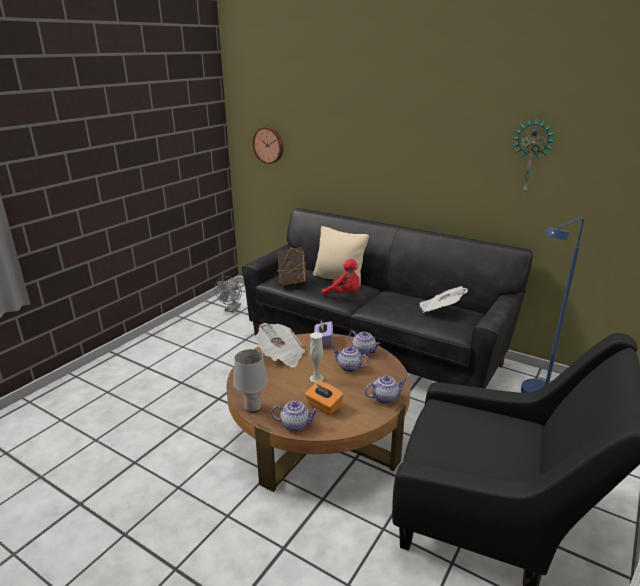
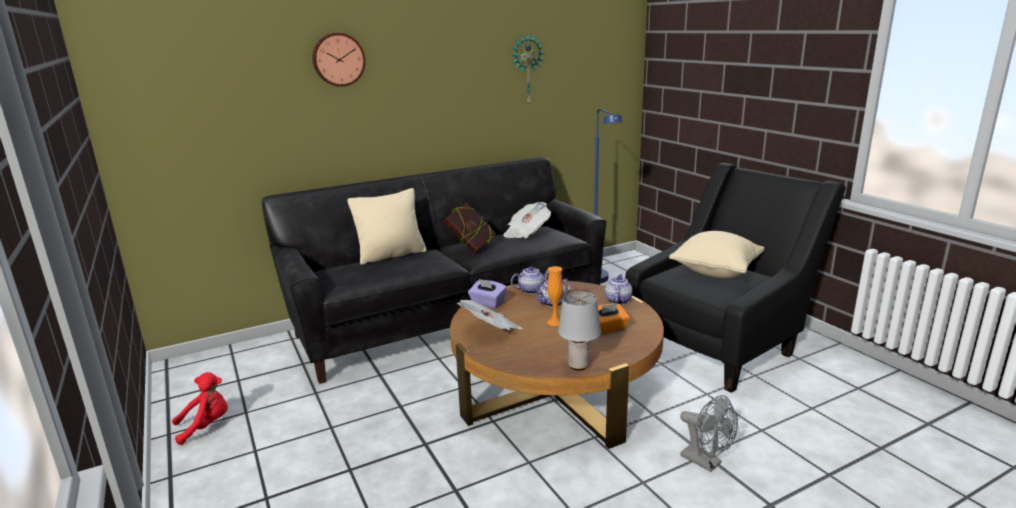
camera: 60 degrees left, 5 degrees down
grey fan [215,276,242,312] -> grey fan moved to [680,395,738,472]
wall clock [252,127,283,164] -> wall clock moved to [312,33,366,87]
teapot [271,401,319,431] -> none
book [277,247,307,286] -> book moved to [444,203,496,254]
white vase [310,332,324,382] -> orange vase [547,266,563,326]
red plush toy [322,259,360,296] -> red plush toy moved to [172,372,228,445]
none -> beige pillow [669,231,765,279]

